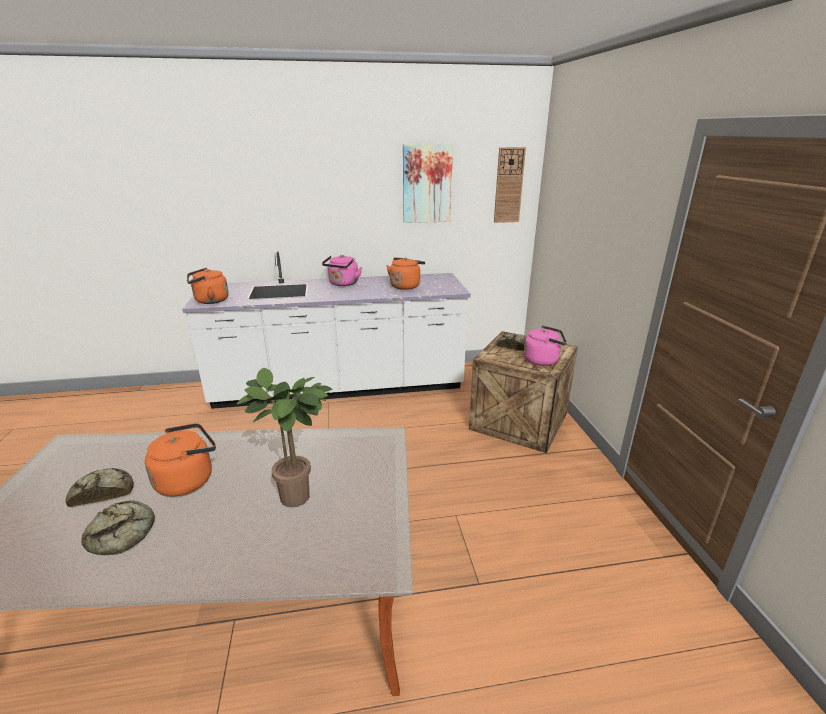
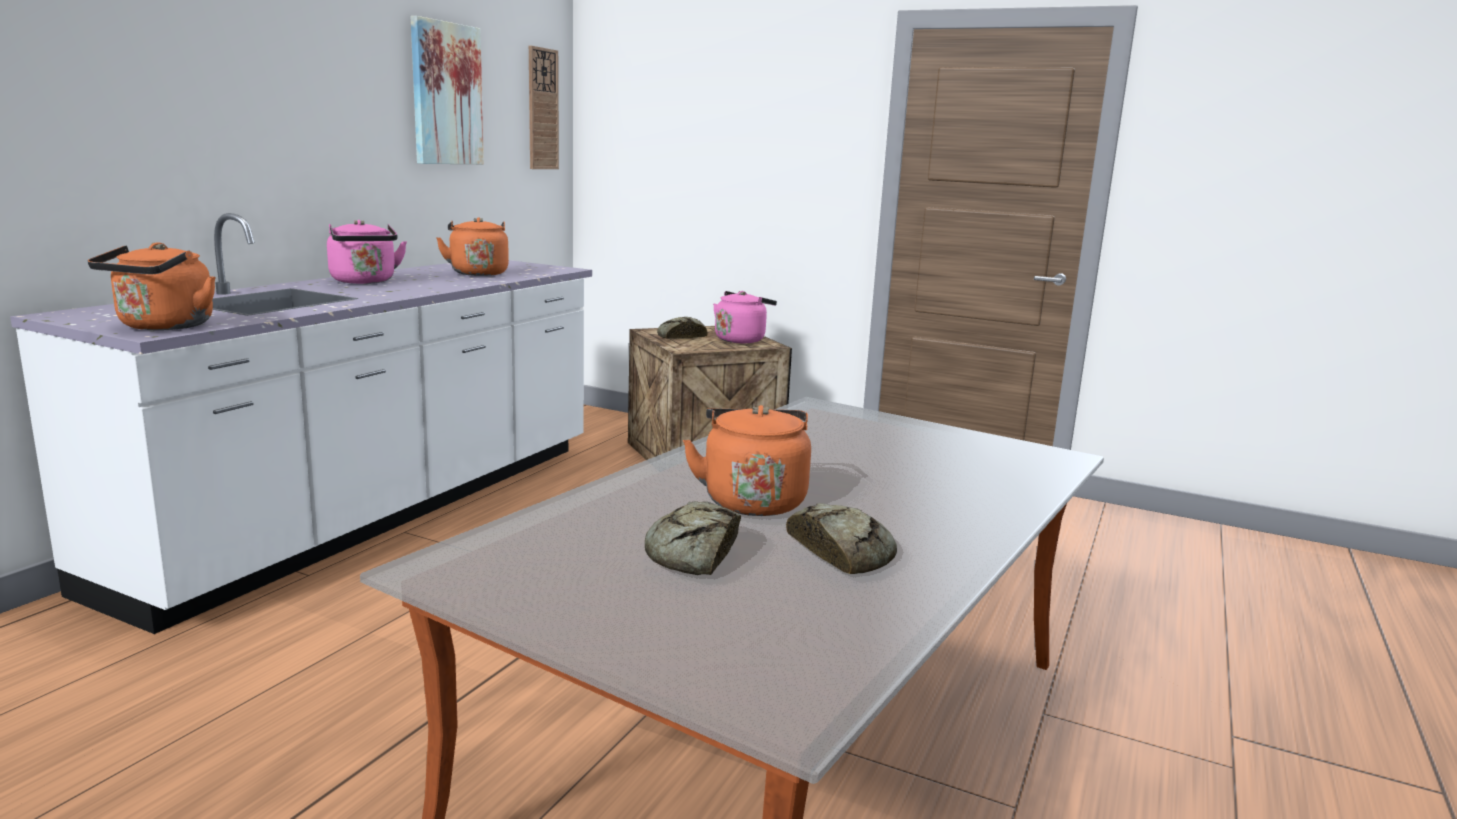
camera: 55 degrees left, 10 degrees down
potted plant [237,368,332,507] -> none

